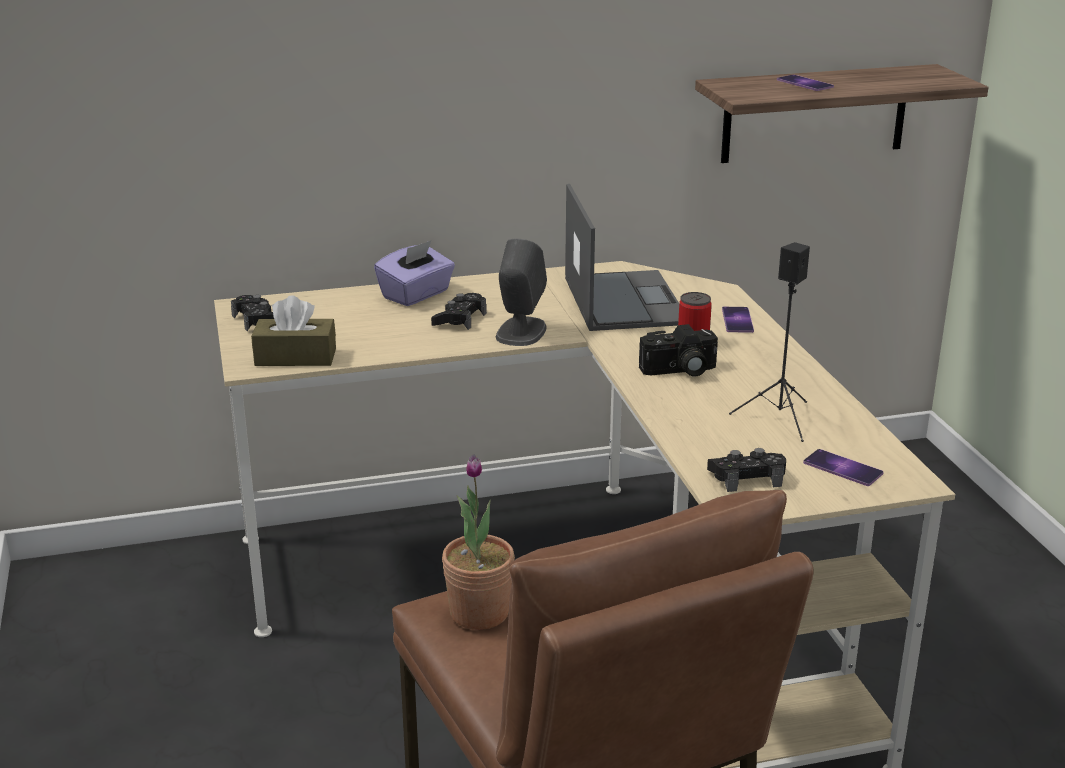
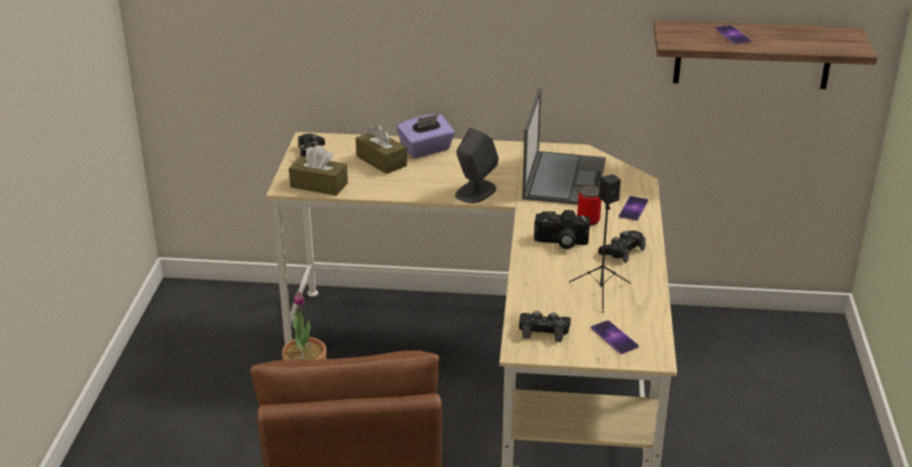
camera: 20 degrees right, 5 degrees up
black game controller [431,293,487,330] -> black game controller moved to [598,230,645,263]
none -> brown tissue box [356,123,407,174]

